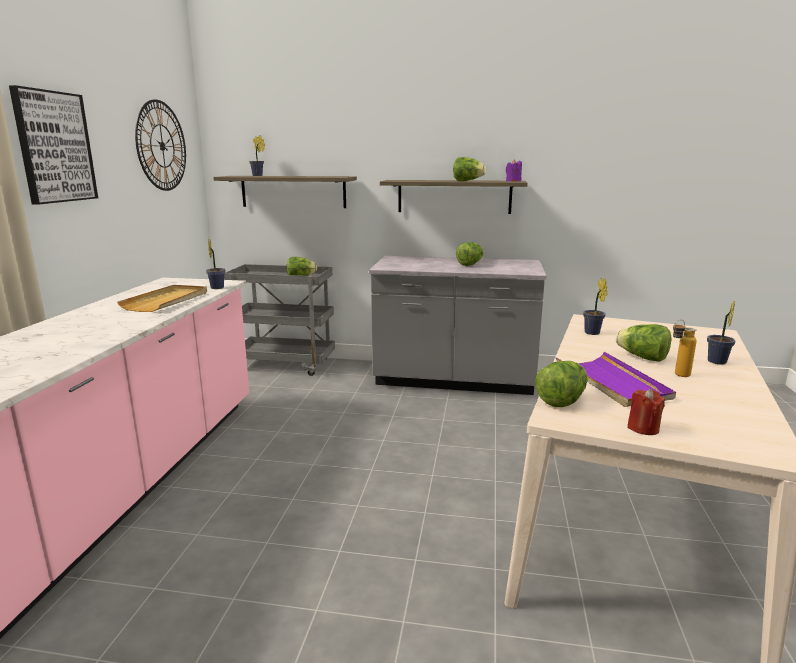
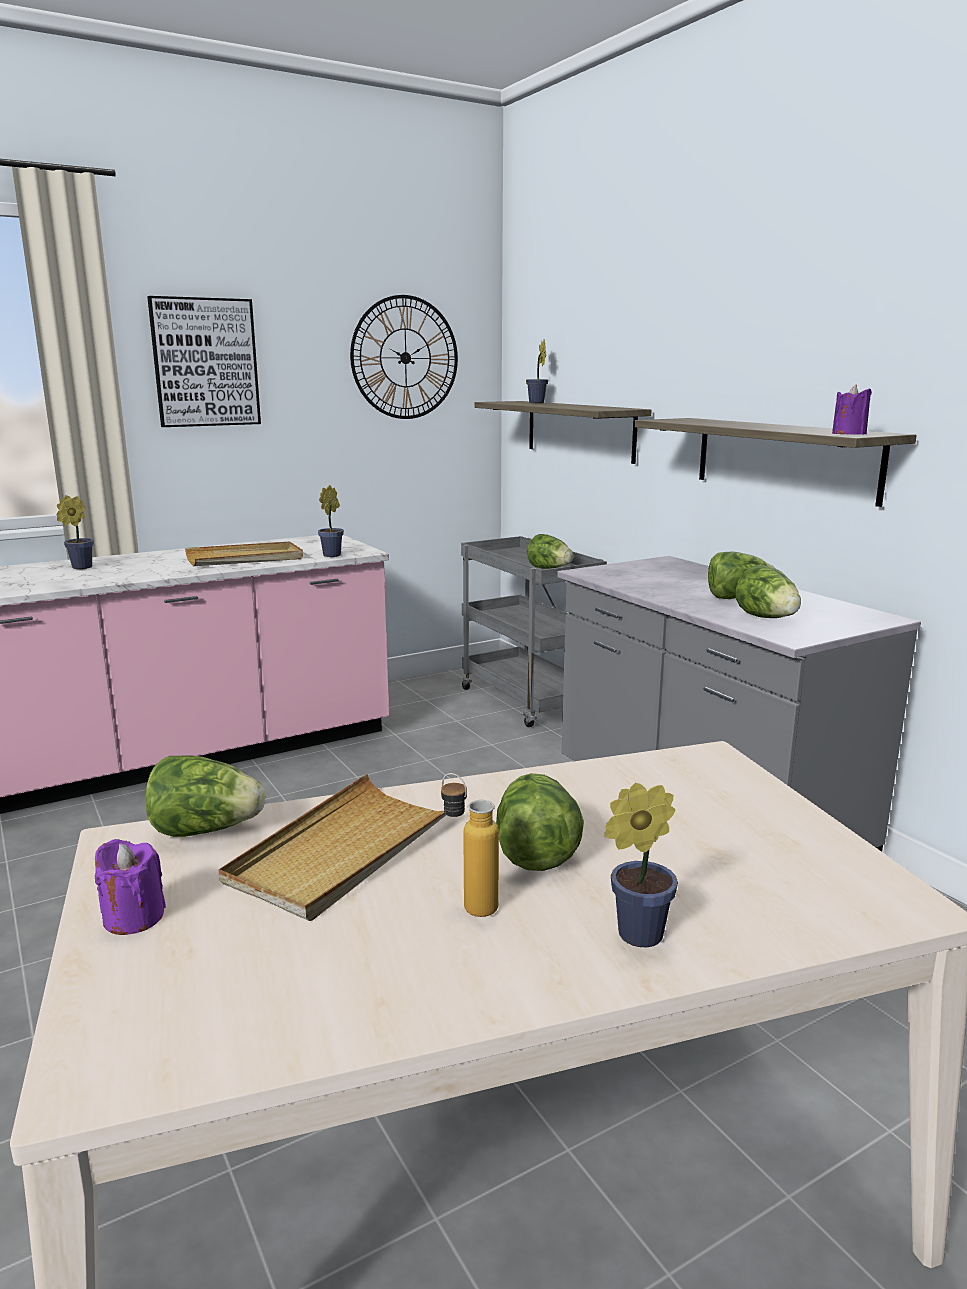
camera: 50 degrees right, 0 degrees up
lettuce [453,157,486,181] -> lettuce moved to [736,565,801,618]
purple tray [556,352,676,407] -> beige tray [218,774,446,921]
potted plant [583,278,607,335] -> potted plant moved to [57,495,94,569]
red candle [627,389,665,435] -> purple candle [95,839,166,935]

